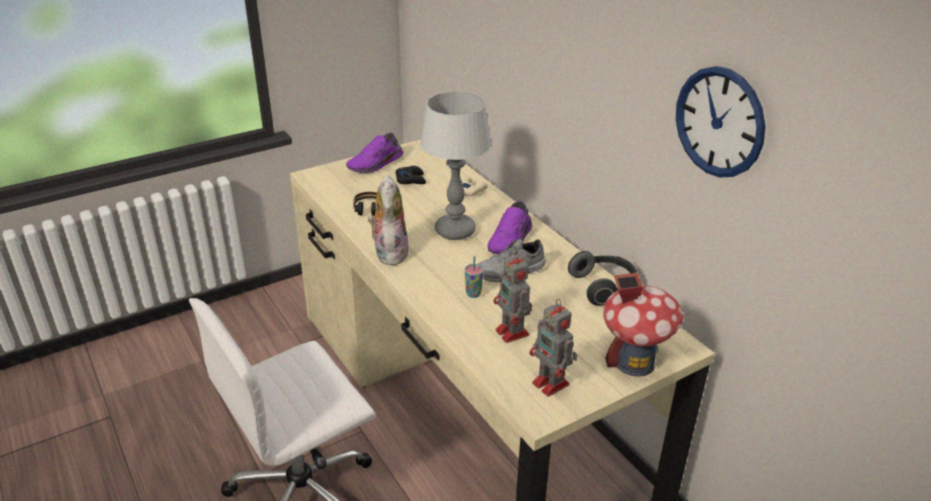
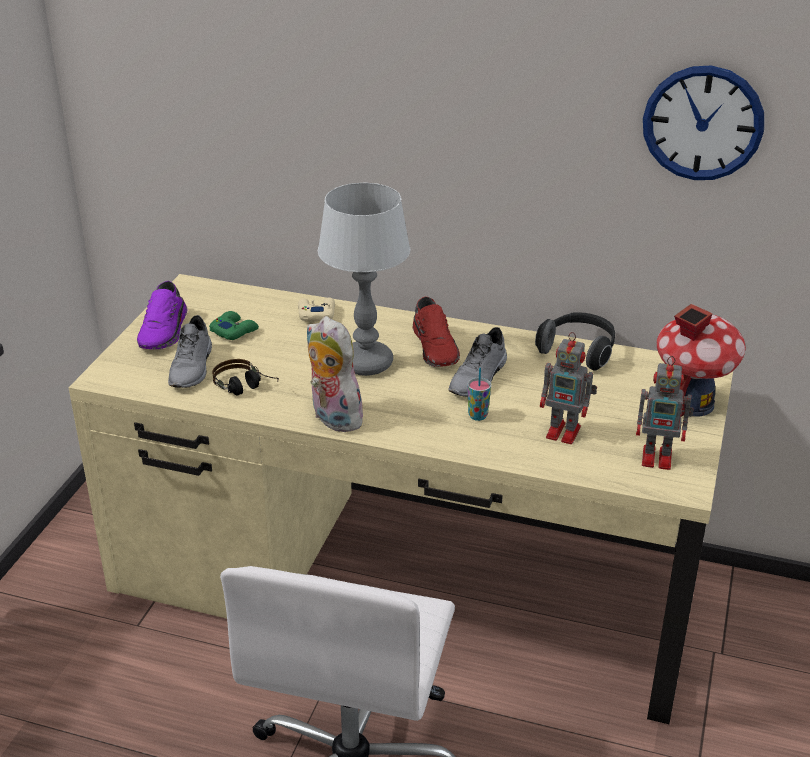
camera: 40 degrees left, 0 degrees up
black game controller [396,166,426,184] -> green game controller [209,311,259,340]
purple shoe [488,201,532,254] -> red shoe [413,297,460,367]
none -> grey shoe [168,315,212,388]

